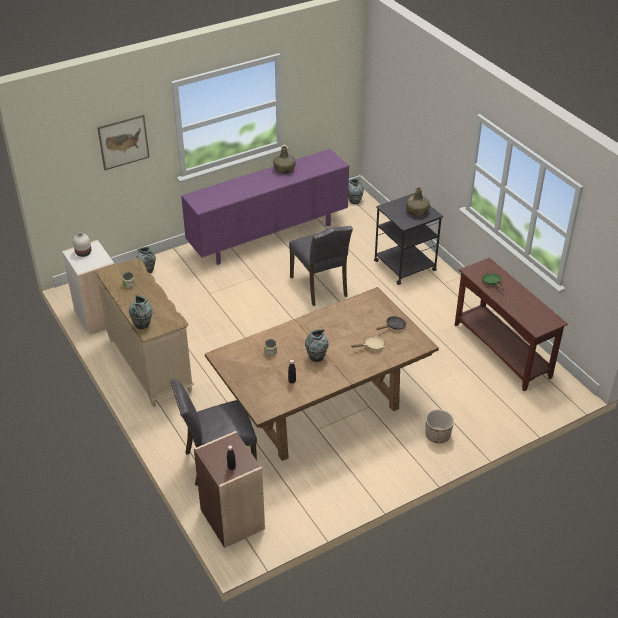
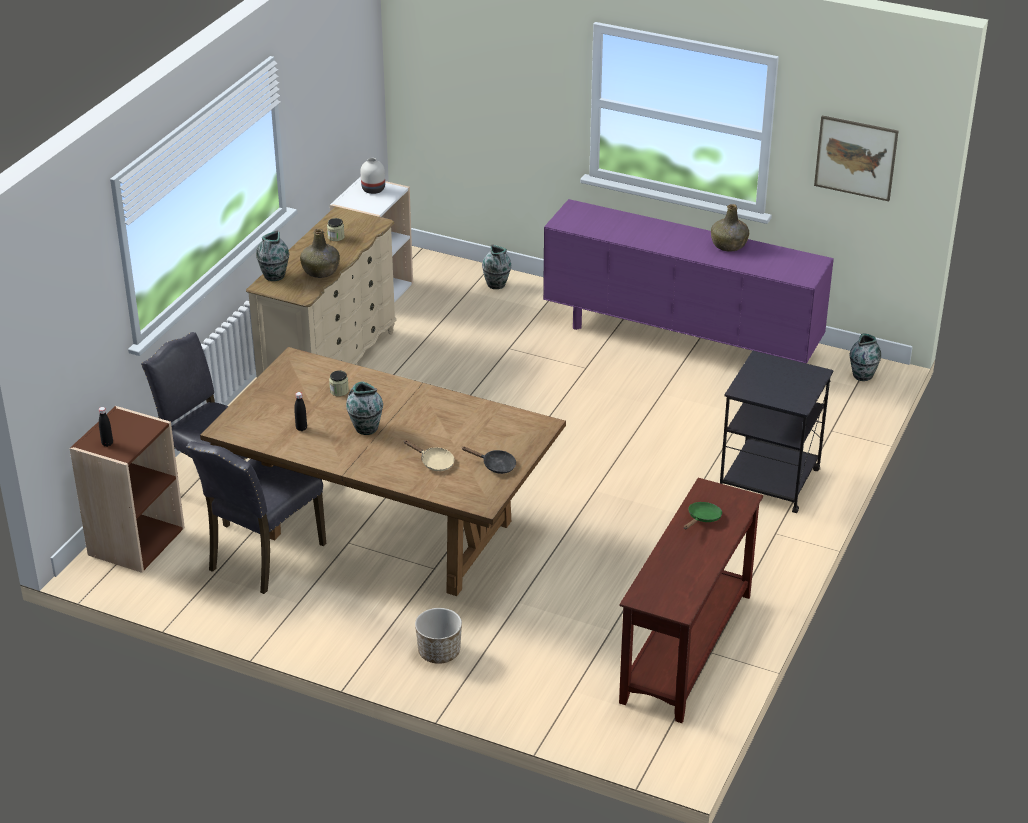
camera: 55 degrees right, 5 degrees down
picture [97,115,149,170] -> picture moved to [814,116,898,201]
grey chair [289,226,353,306] -> grey chair moved to [186,441,326,594]
green bottle [406,187,430,216] -> green bottle moved to [300,229,340,278]

